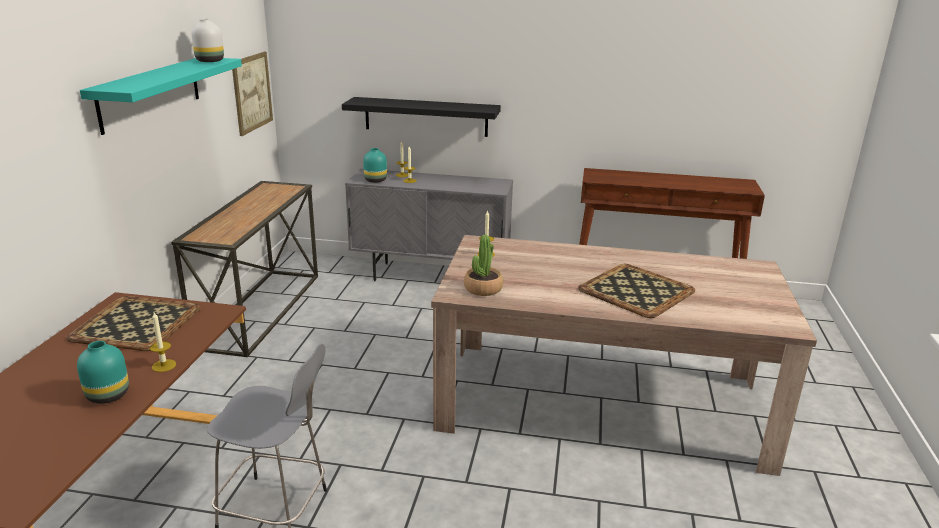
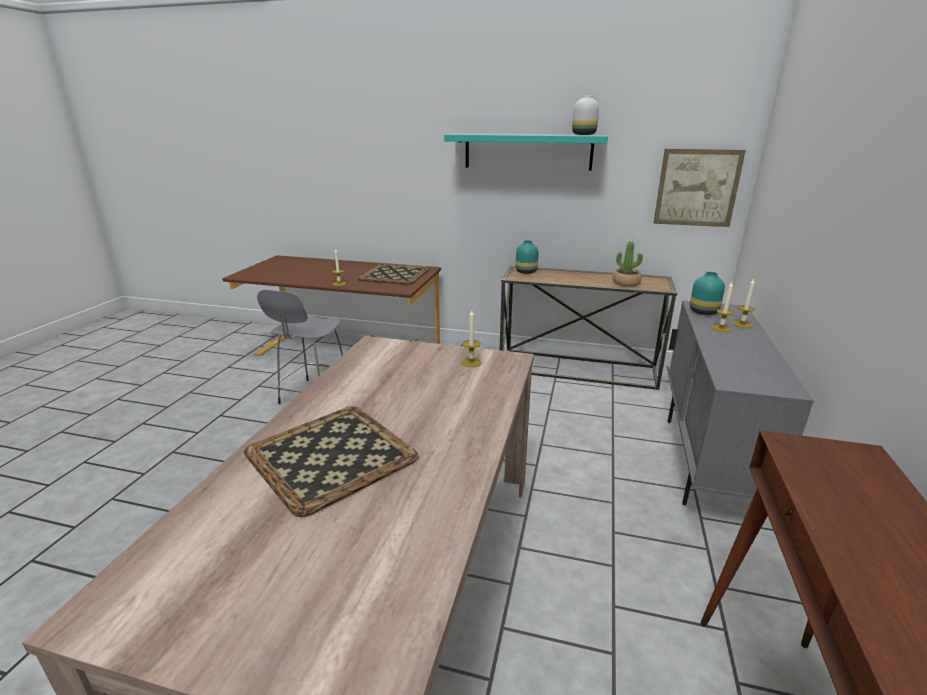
camera: 95 degrees right, 0 degrees up
turquoise vase [77,341,129,404] -> turquoise vase moved to [516,240,539,274]
black shelf [342,97,501,137] -> none
potted plant [464,235,503,296] -> potted plant moved to [612,241,643,287]

